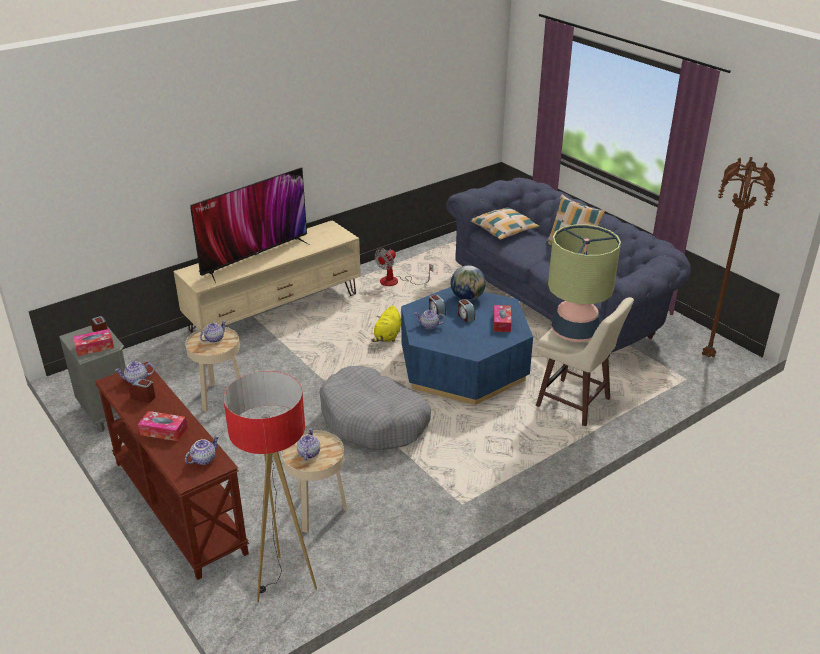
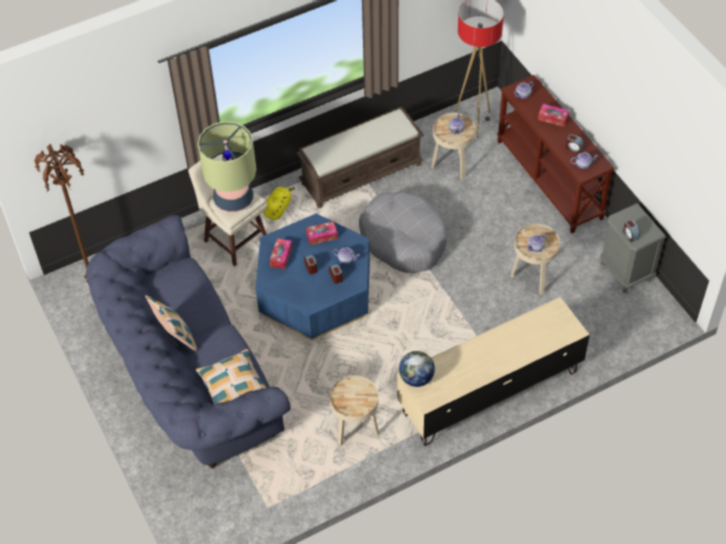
camera: 170 degrees left, 20 degrees up
tissue box [73,329,114,356] -> tissue box moved to [306,221,338,245]
television [190,167,309,283] -> none
yellow plush toy [371,305,401,342] -> yellow plush toy moved to [263,187,295,220]
fan [375,248,433,286] -> beige side table [330,375,379,445]
globe [451,265,486,301] -> globe moved to [399,351,435,387]
none -> brown bench [297,107,424,208]

